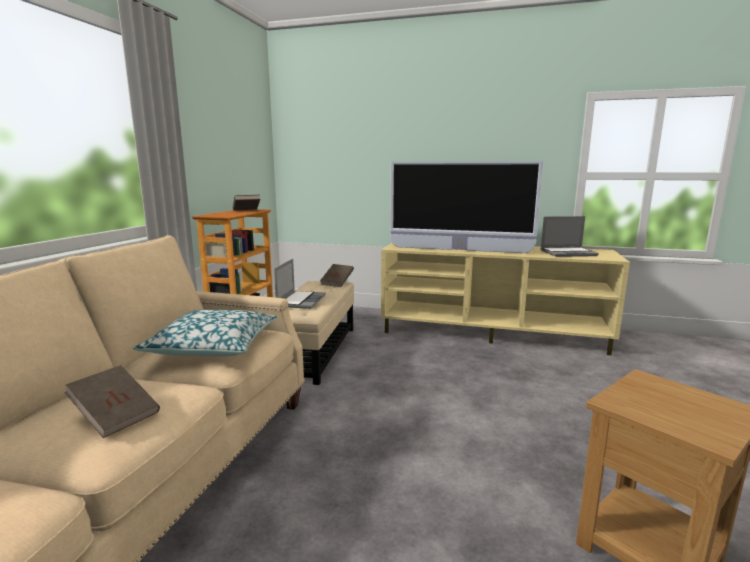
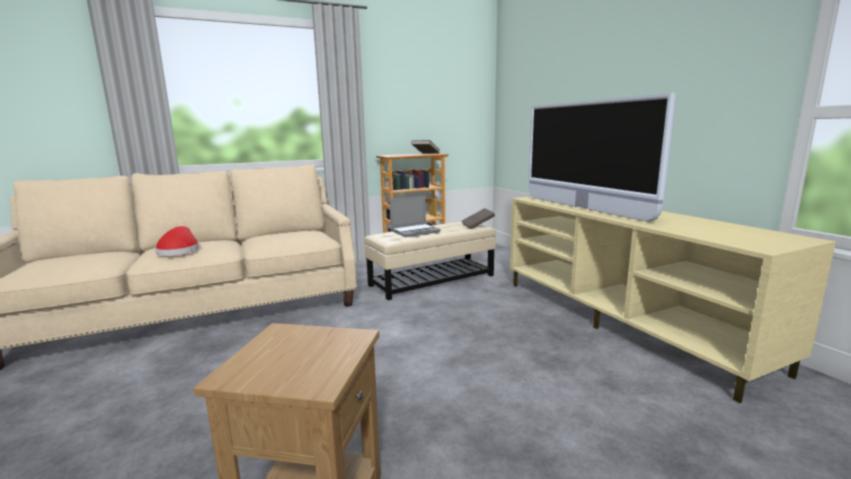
camera: 50 degrees right, 0 degrees up
brown book [65,365,160,438] -> red hat [155,226,200,256]
pillow [133,310,277,356] -> none
laptop [541,216,599,257] -> none

